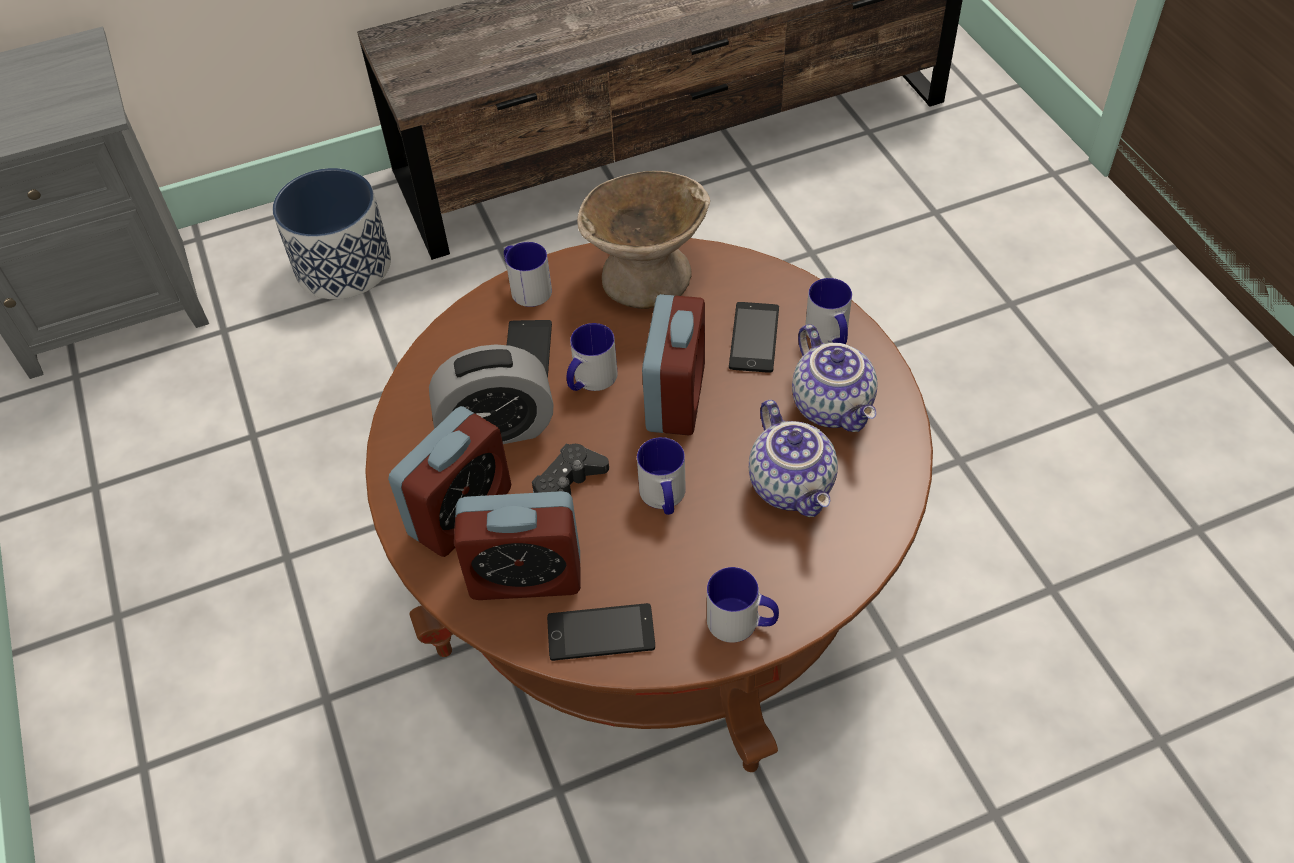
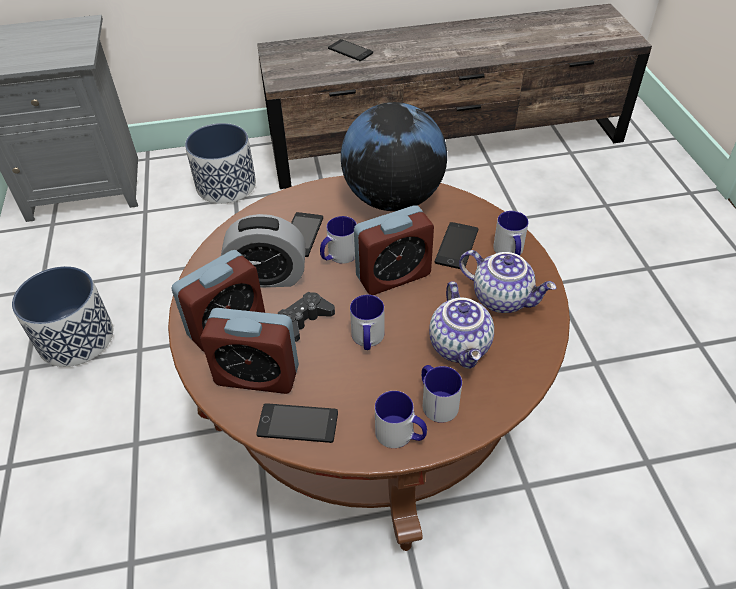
camera: 10 degrees right, 5 degrees down
mug [504,242,552,307] -> mug moved to [421,365,462,423]
beige bowl [577,171,710,309] -> globe [341,102,447,211]
alarm clock [642,294,705,435] -> alarm clock turned 45 degrees clockwise [354,205,434,295]
teapot [792,324,878,432] -> teapot turned 45 degrees counterclockwise [459,250,556,313]
none -> planter [12,266,113,367]
none -> phone [328,39,373,61]

